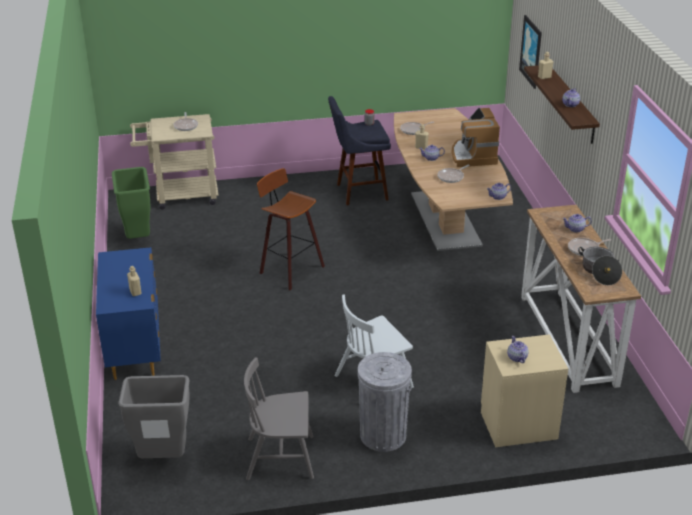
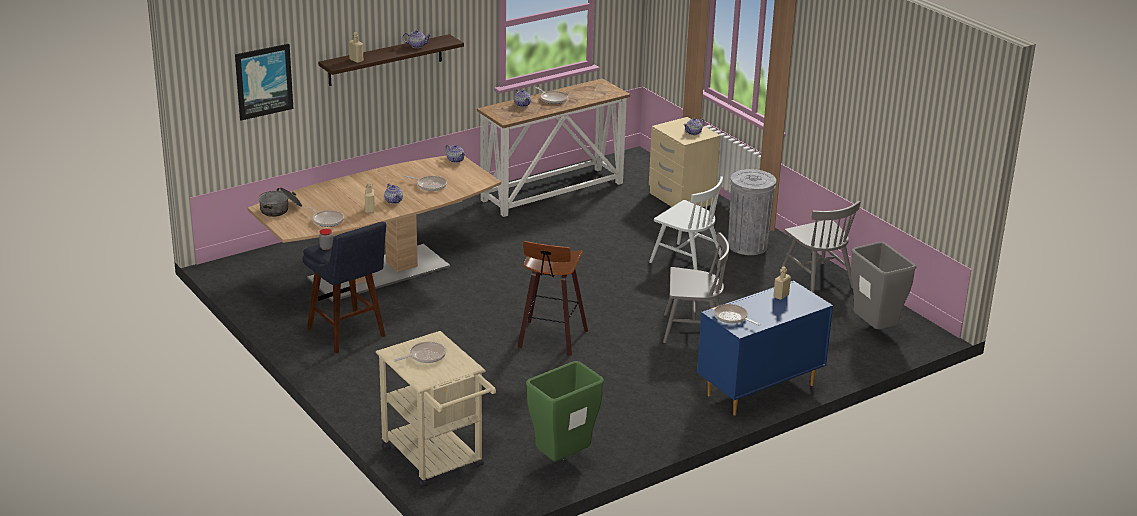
camera: 115 degrees left, 5 degrees down
coffee machine [452,108,500,167] -> none
cooking pot [578,247,622,285] -> cooking pot moved to [258,187,302,217]
none -> grey chair [663,232,729,343]
none -> frying pan [714,304,760,325]

